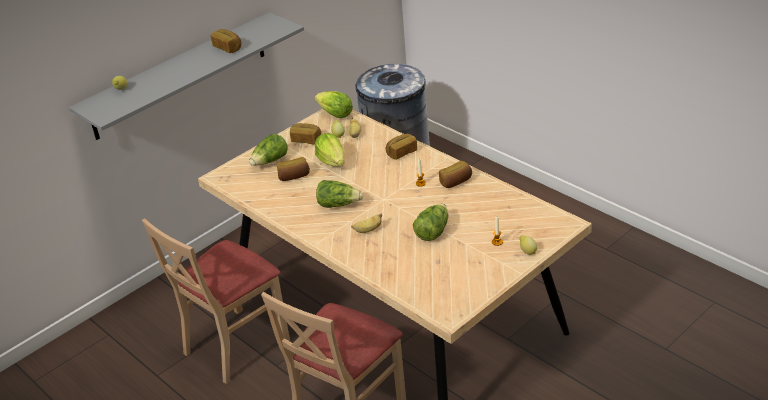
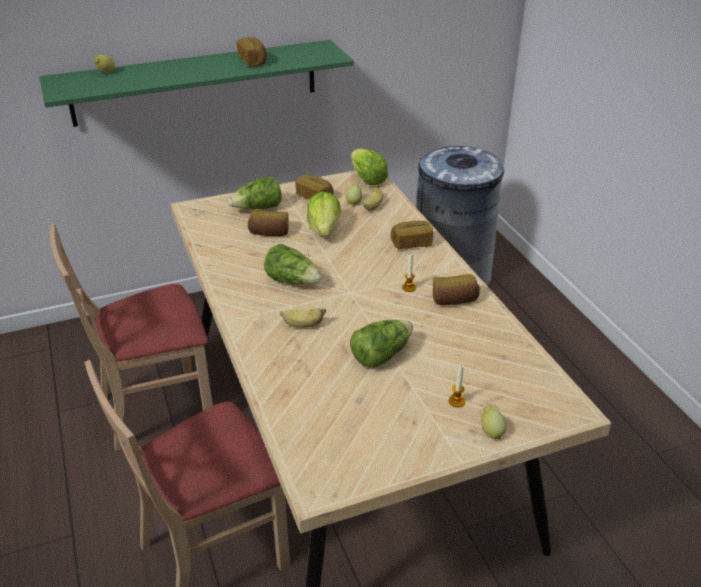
camera: 20 degrees right, 0 degrees up
grey shelf [69,12,304,140] -> green shelf [39,40,354,127]

